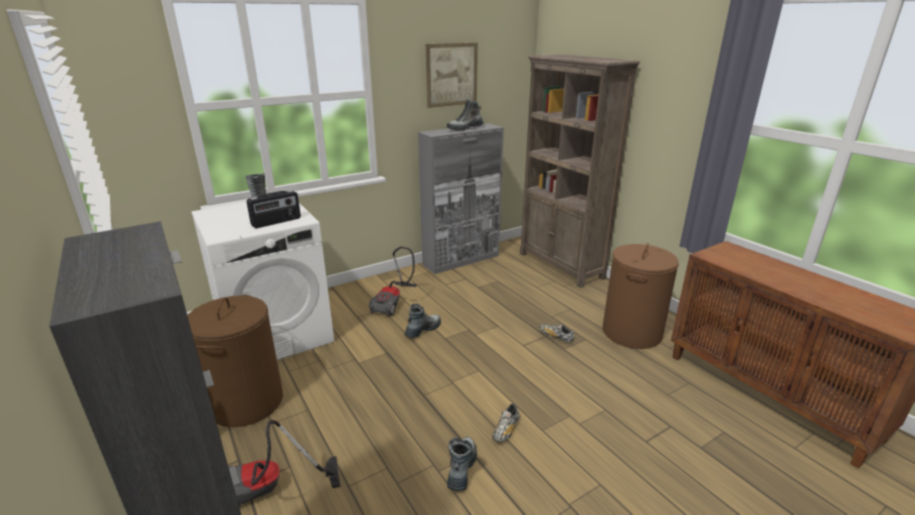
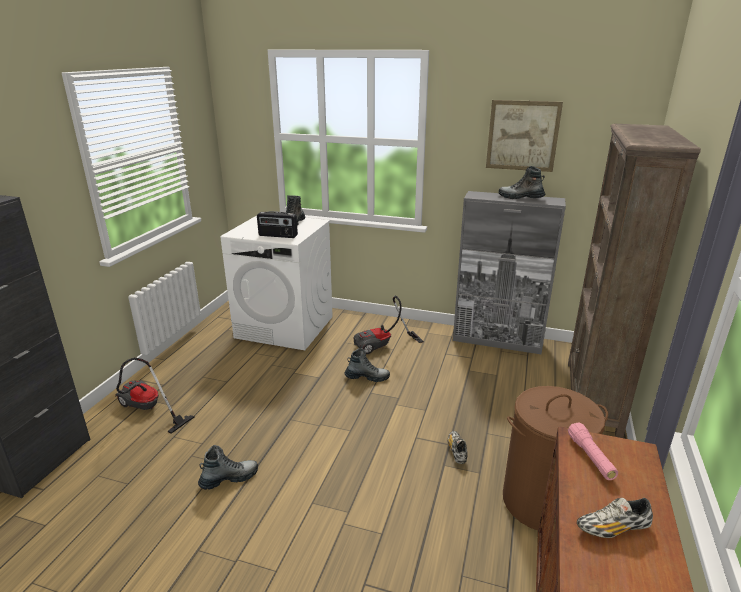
camera: 50 degrees right, 0 degrees up
brown laundry basket [187,295,283,427] -> none
shoe [492,404,519,442] -> shoe moved to [577,498,653,538]
none -> pink flashlight [568,422,618,480]

